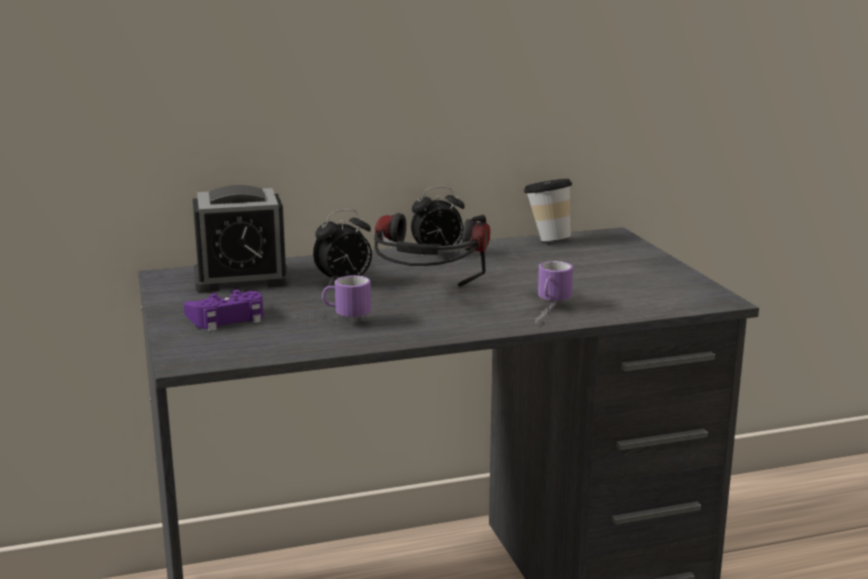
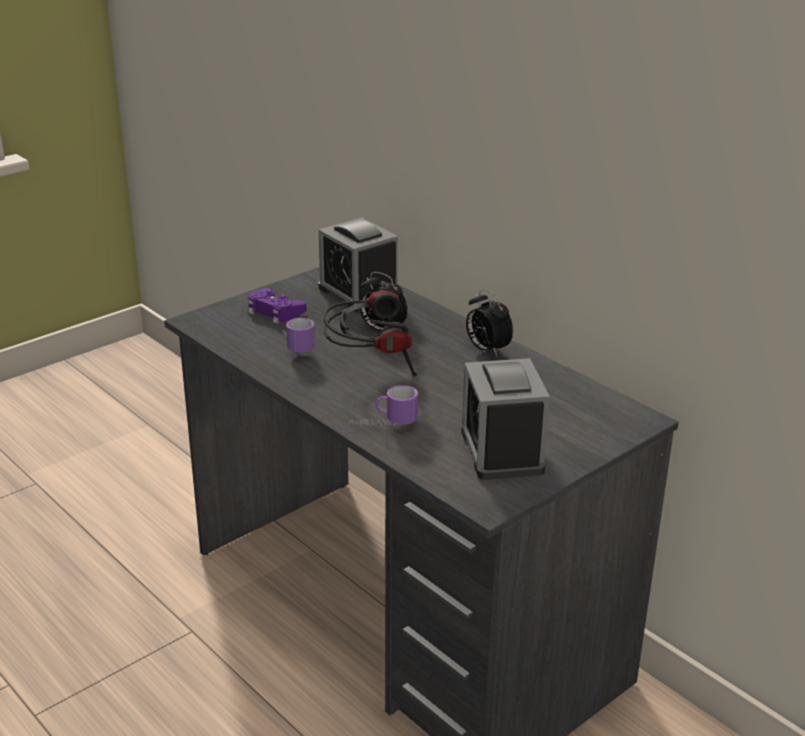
camera: 65 degrees right, 10 degrees up
cup [524,179,572,241] -> none
none -> alarm clock [461,358,550,480]

